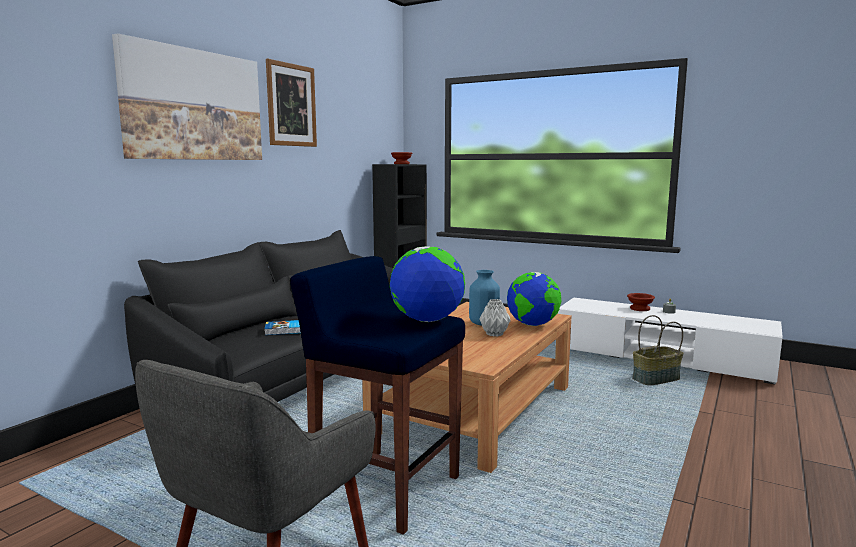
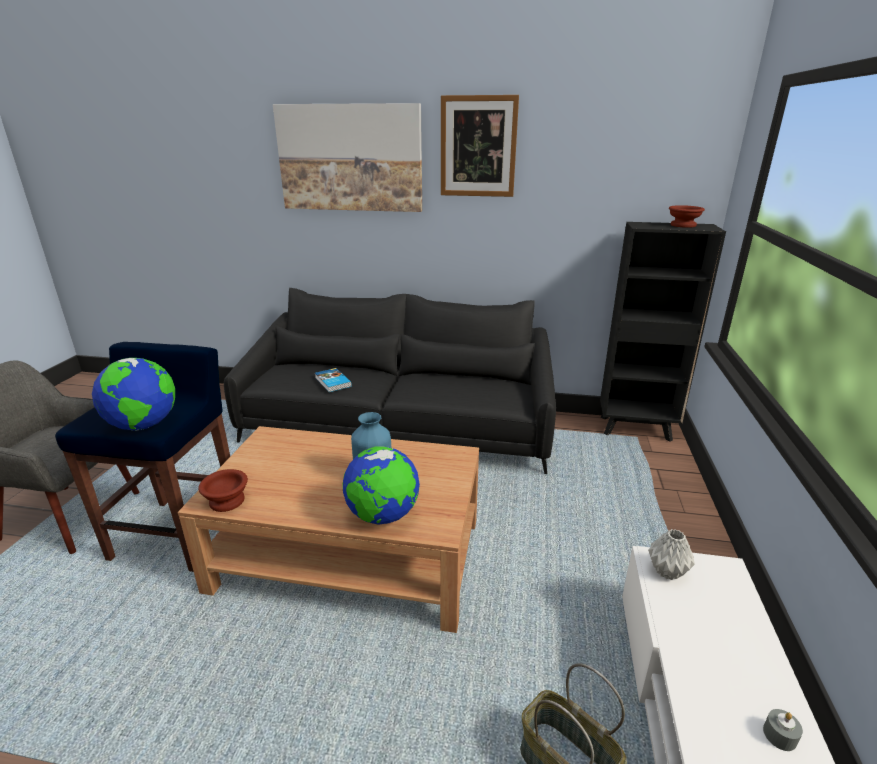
camera: 70 degrees right, 15 degrees up
grey vase [479,299,511,337] -> grey vase moved to [648,529,695,580]
brown bowl [627,293,655,311] -> brown bowl moved to [198,469,248,512]

